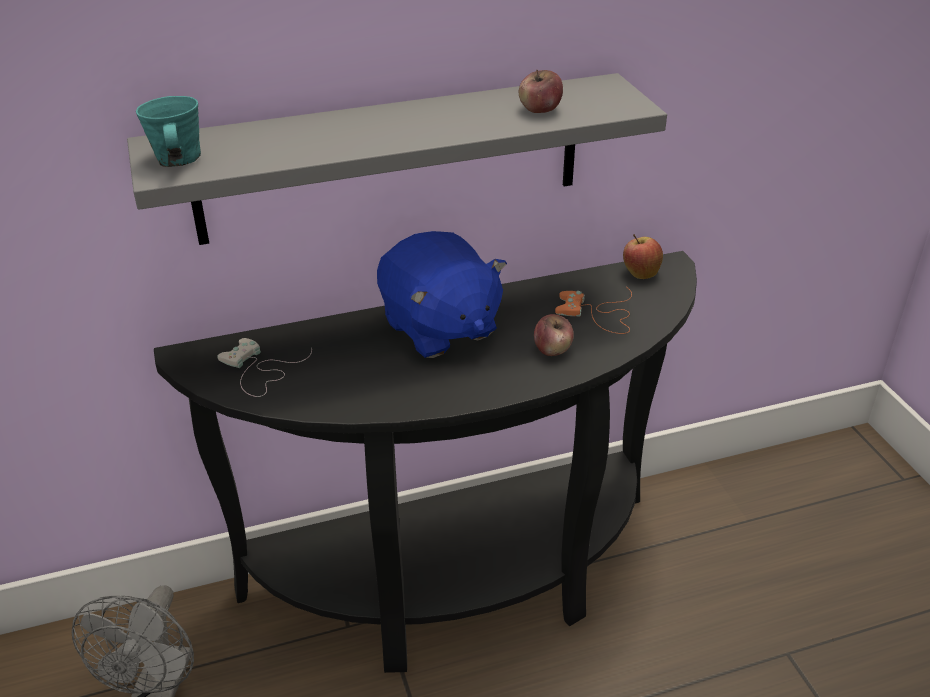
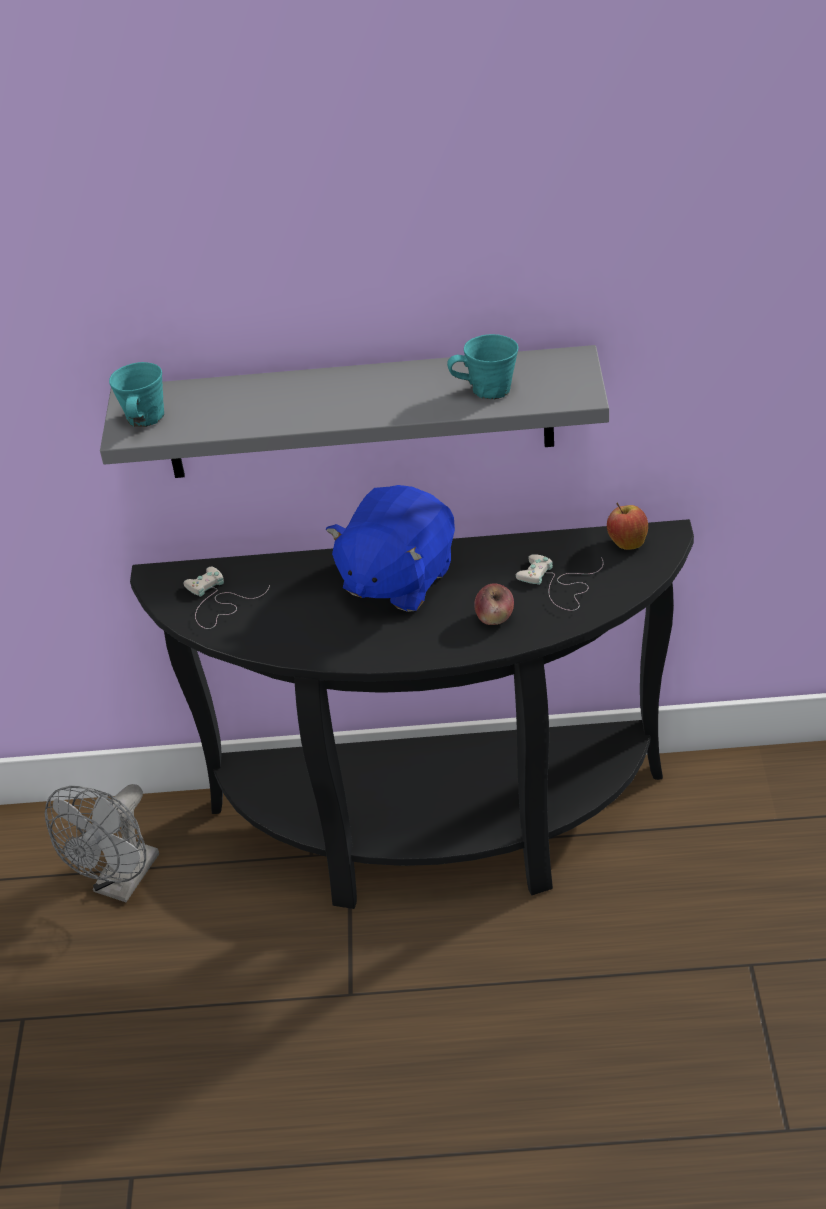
camera: 20 degrees right, 5 degrees up
blue plush toy [377,231,507,358] -> blue plush toy turned 45 degrees clockwise [326,485,455,612]
apple [519,70,563,113] -> turquoise mug [447,334,518,399]
orange game controller [555,287,632,334] -> white game controller [516,554,603,611]

